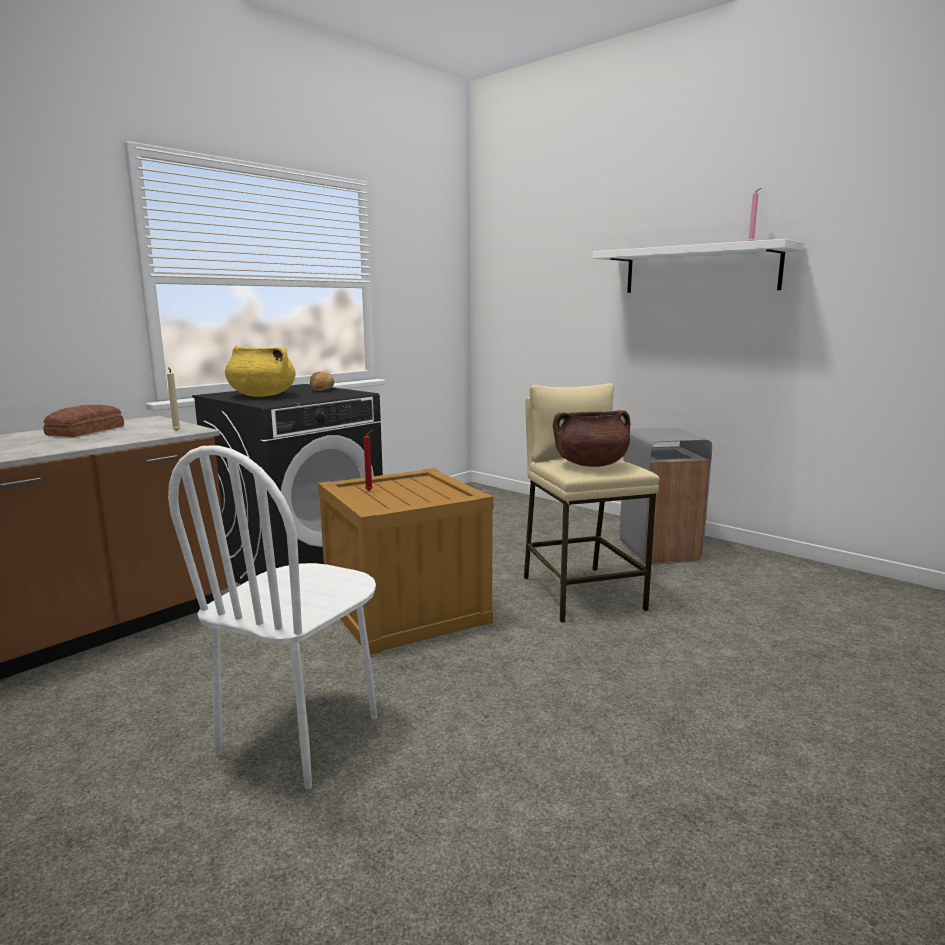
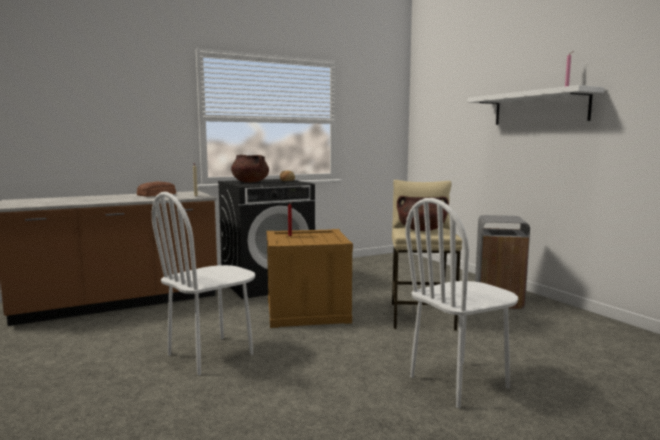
camera: 20 degrees right, 5 degrees down
yellow cooking pot [225,346,295,397] -> brown cooking pot [231,154,269,183]
none -> white chair [405,198,518,408]

